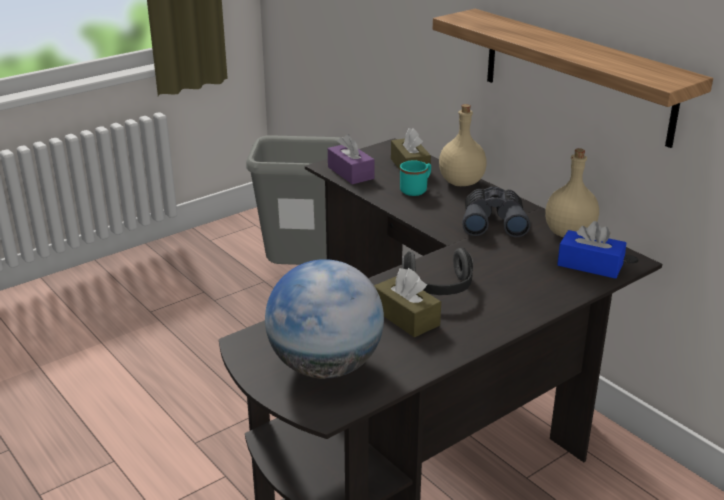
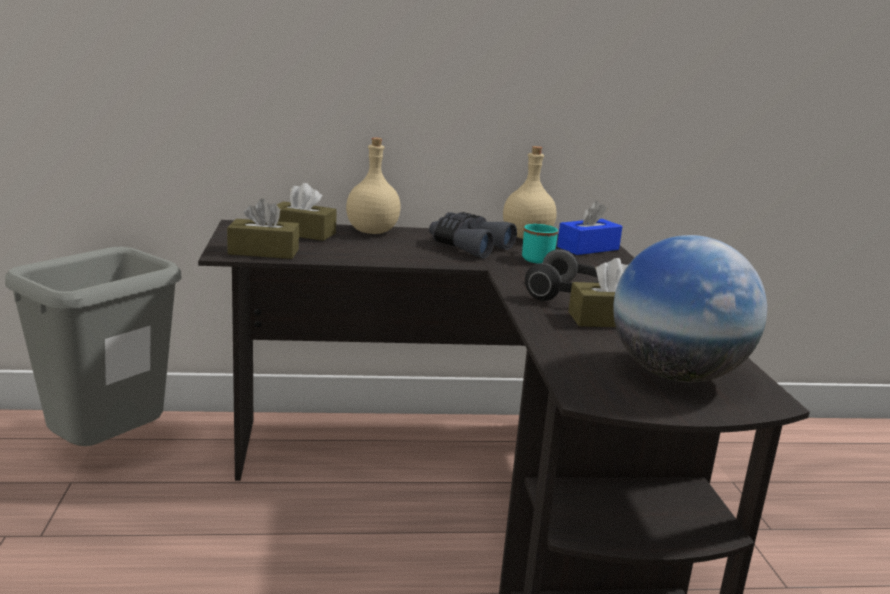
camera: 60 degrees left, 10 degrees down
purple tissue box [328,134,375,185] -> brown tissue box [227,198,299,259]
turquoise mug [400,160,431,196] -> turquoise mug moved to [522,224,558,264]
shelf [433,9,713,148] -> none

